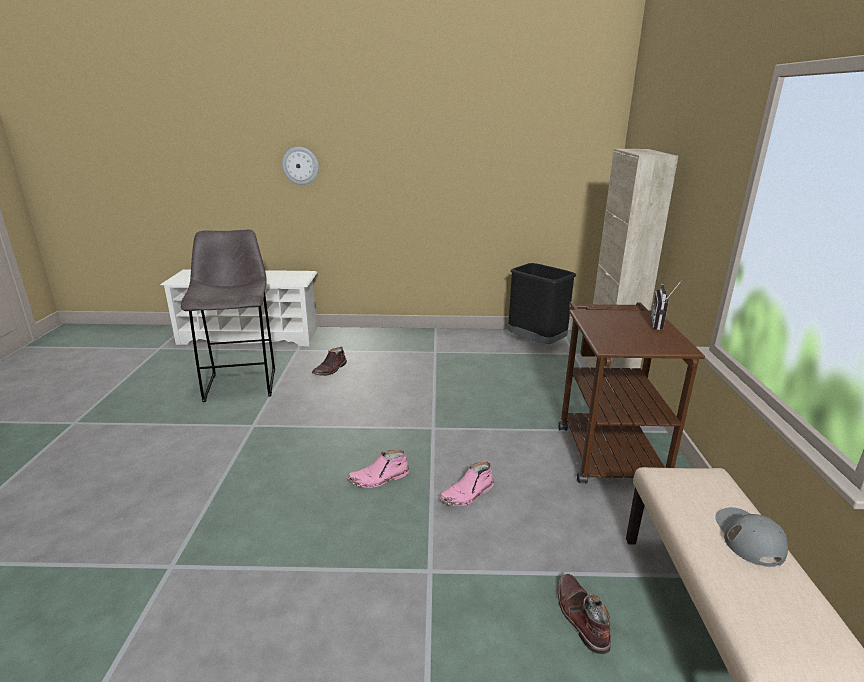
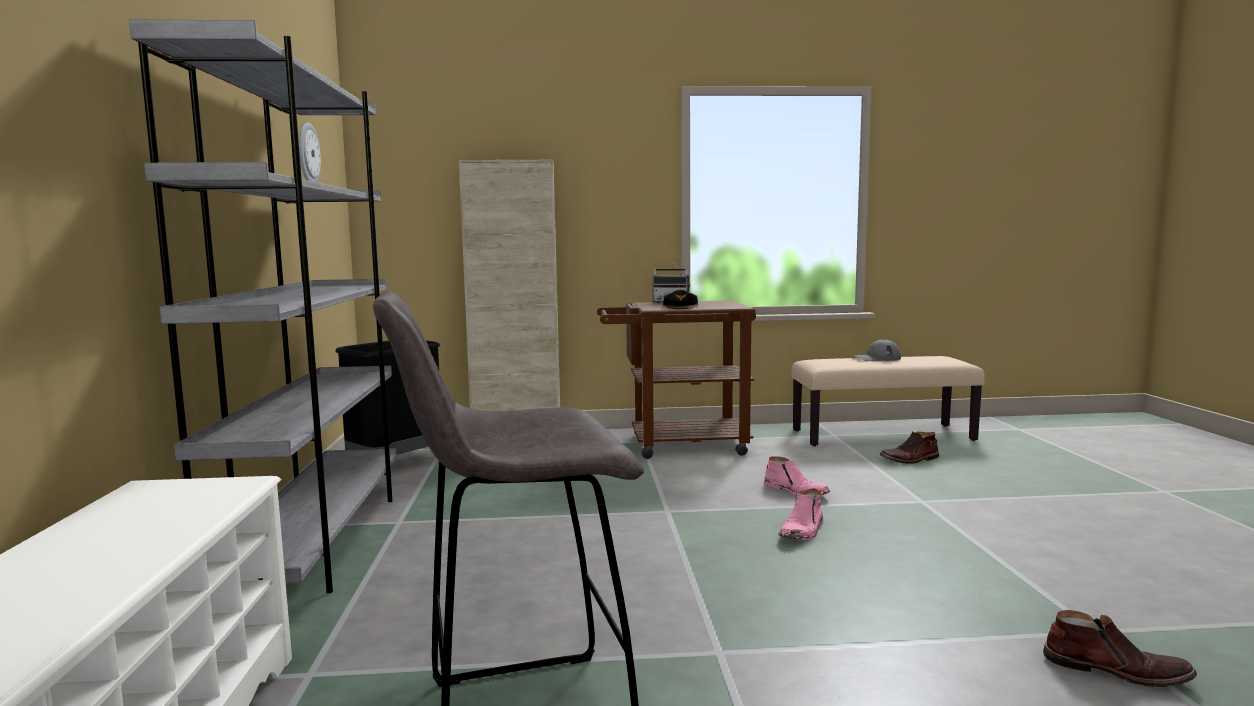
camera: 95 degrees left, 15 degrees down
wall clock [282,147,319,185] -> wall clock moved to [299,123,321,182]
brown boot [312,347,347,376] -> brown boot moved to [1043,610,1197,687]
pink boot [347,450,409,488] -> pink boot turned 60 degrees clockwise [778,488,823,541]
none -> grey bookcase [129,19,397,593]
none -> black cap [663,290,698,309]

